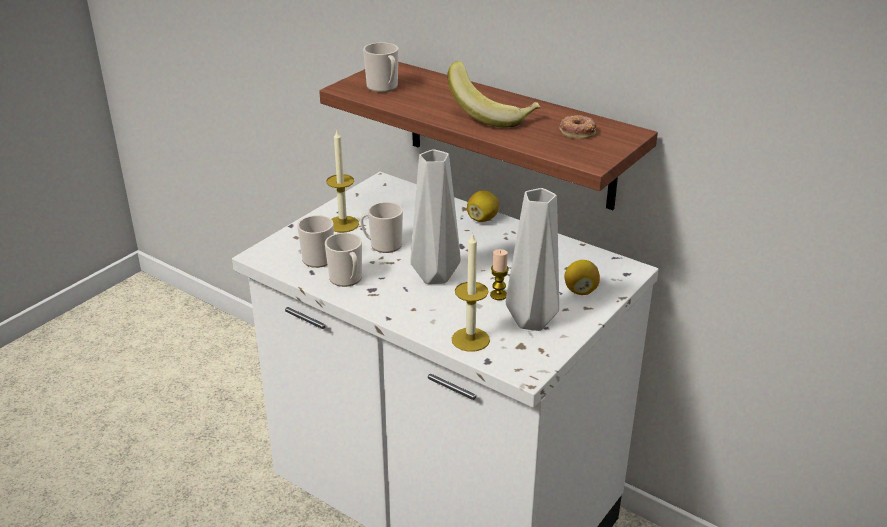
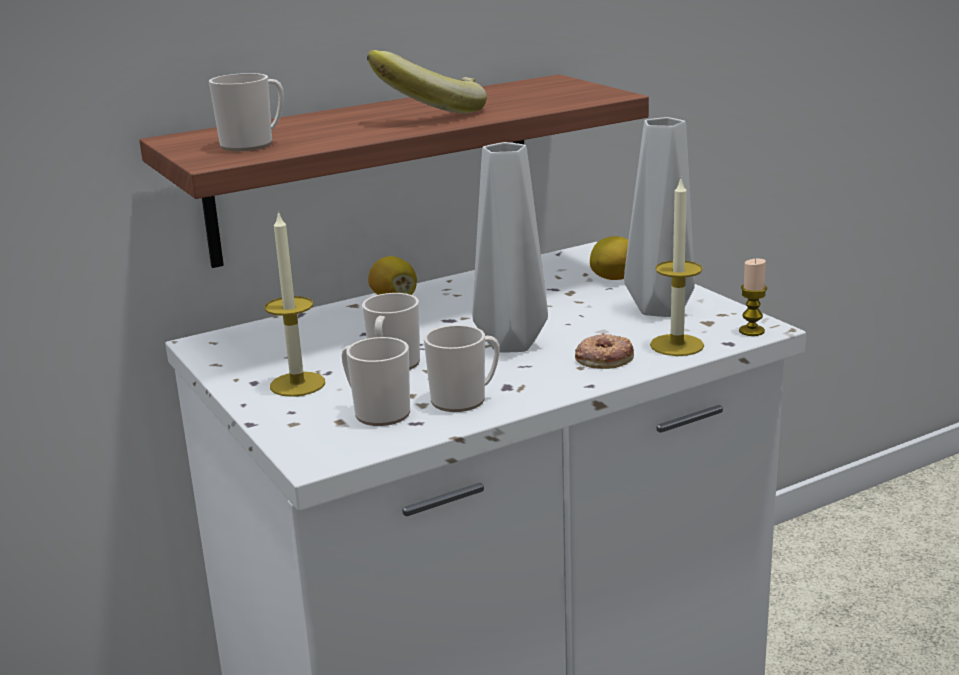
camera: 65 degrees left, 10 degrees down
candle [490,249,509,300] -> candle moved to [739,258,767,336]
donut [560,115,596,139] -> donut moved to [575,333,634,369]

